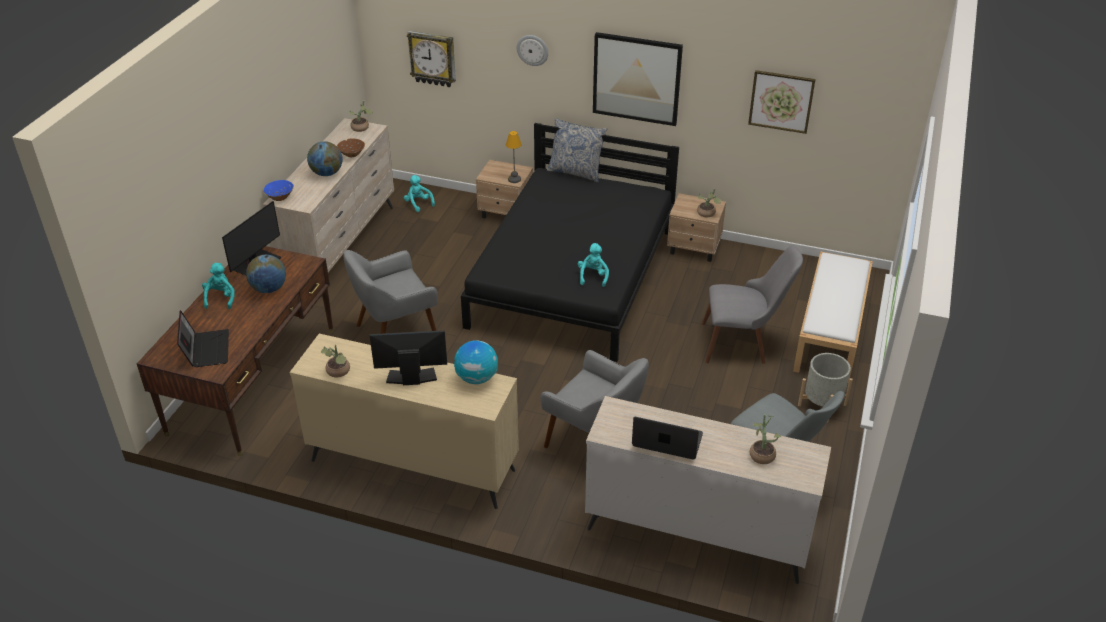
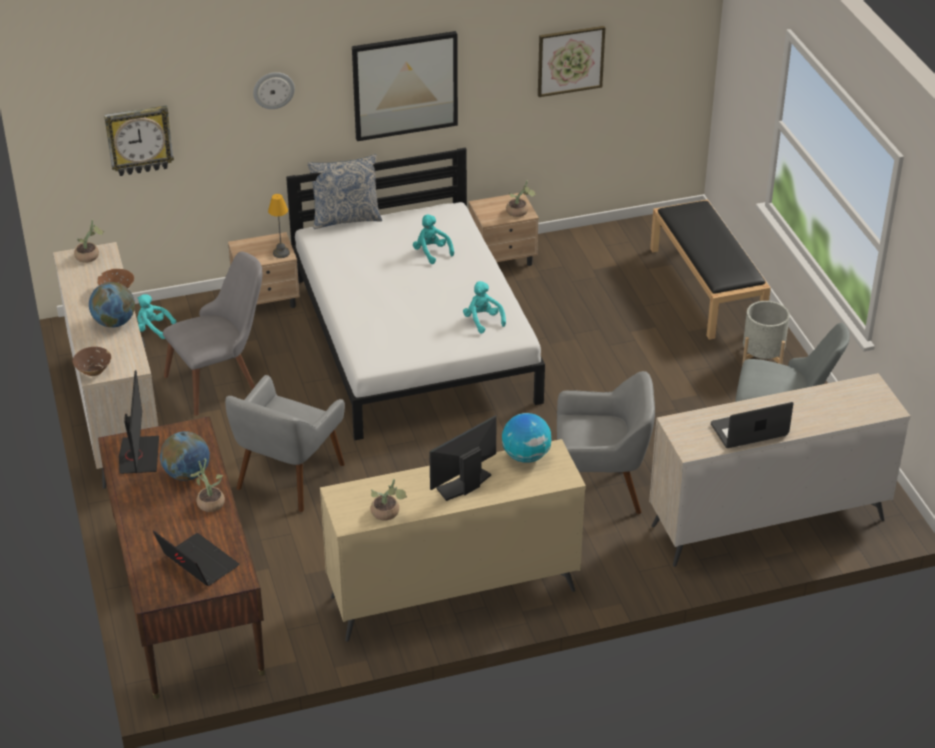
camera: 35 degrees left, 0 degrees up
turquoise plush toy [202,263,235,309] -> turquoise plush toy moved to [413,214,454,264]
blue bowl [264,180,294,201] -> brown bowl [72,347,111,376]
black bed [461,123,679,362] -> white bed [286,148,545,440]
grey chair [702,246,803,364] -> grey chair moved to [163,252,262,416]
potted plant [750,414,781,464] -> potted plant moved to [190,458,225,512]
white bench [793,251,873,383] -> black bench [650,199,771,340]

